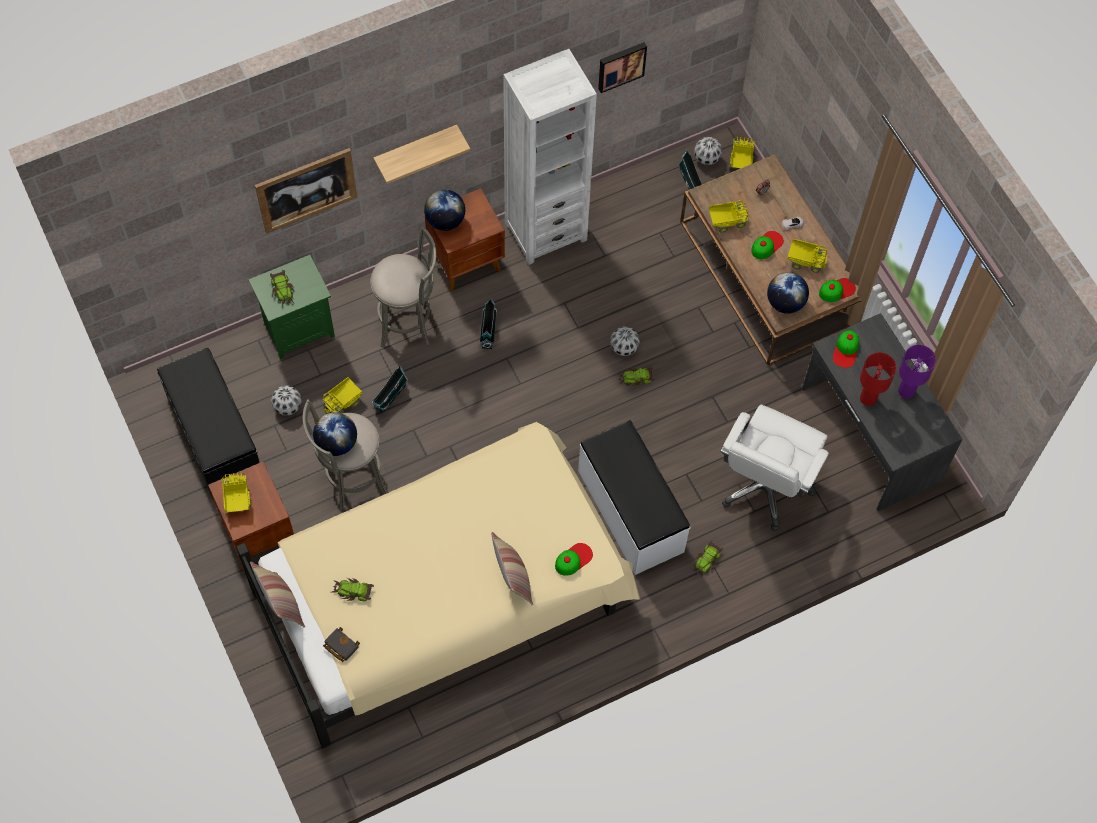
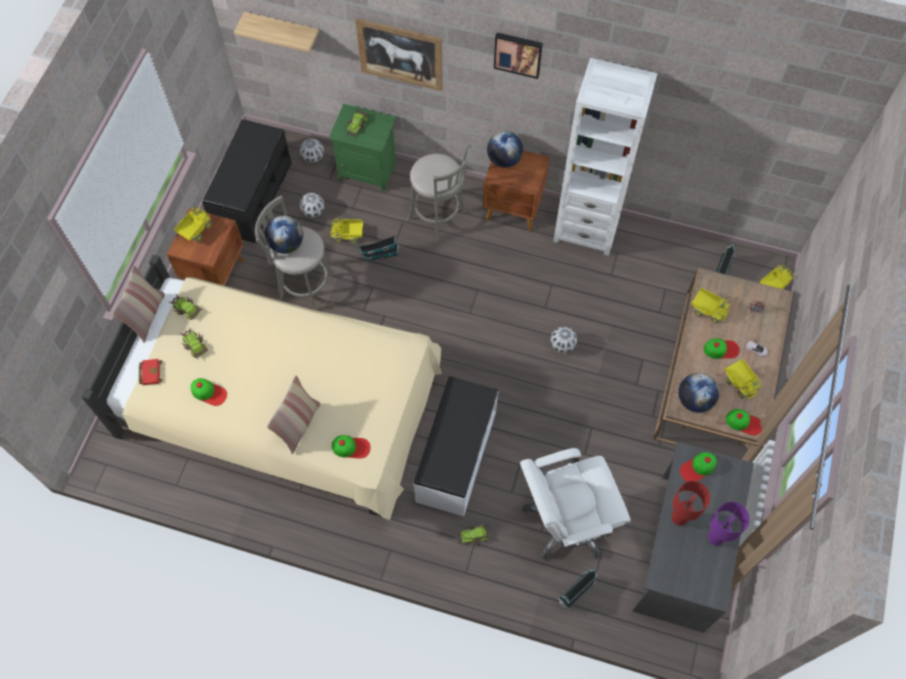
camera: 45 degrees right, 0 degrees up
black book [323,627,360,662] -> red book [139,359,162,385]
shelf [373,125,471,184] -> shelf moved to [234,12,319,52]
toy house [480,298,497,349] -> toy house moved to [558,570,597,609]
picture [598,42,647,93] -> picture moved to [494,32,543,79]
toy car [617,367,655,387] -> toy car moved to [169,294,202,320]
football [694,137,722,165] -> football moved to [300,138,324,163]
none -> cap [191,378,227,406]

